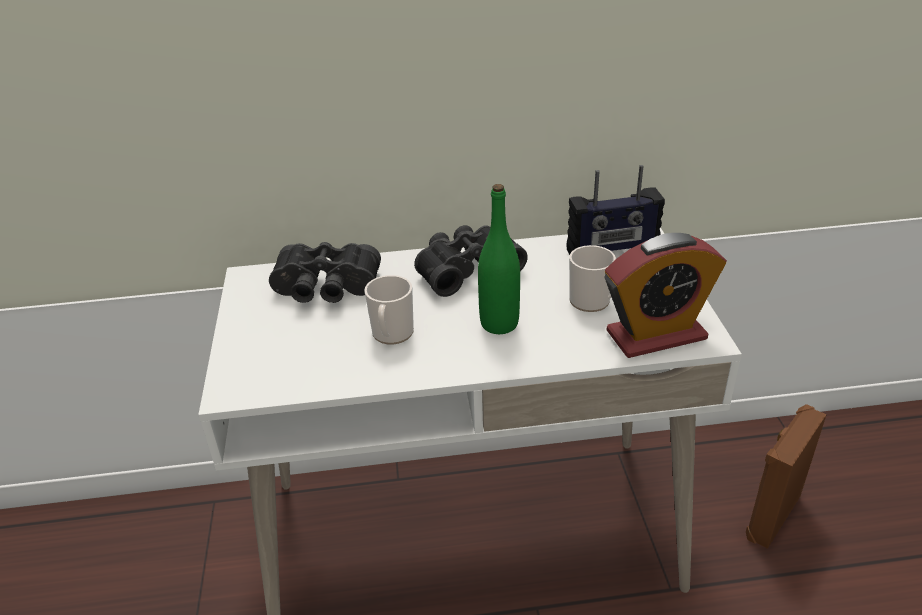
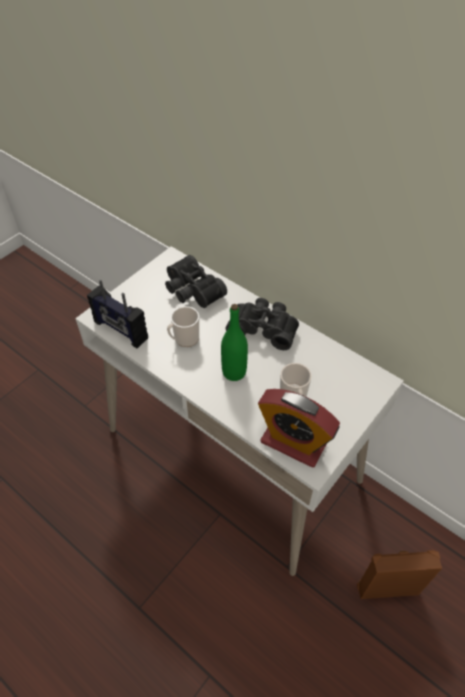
camera: 45 degrees right, 15 degrees up
radio [567,165,665,255] -> radio moved to [87,280,148,348]

